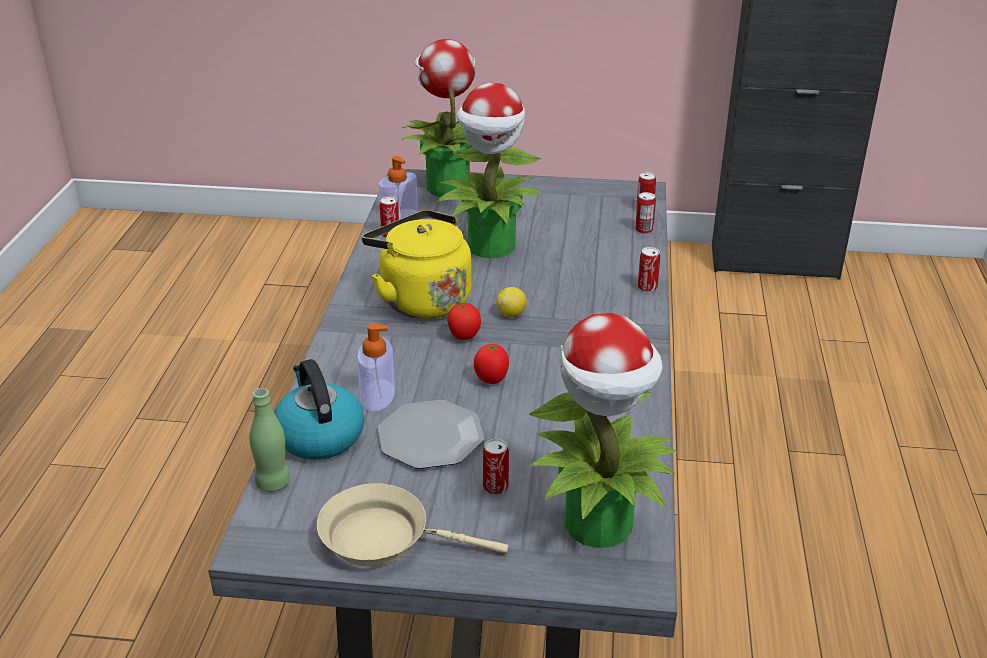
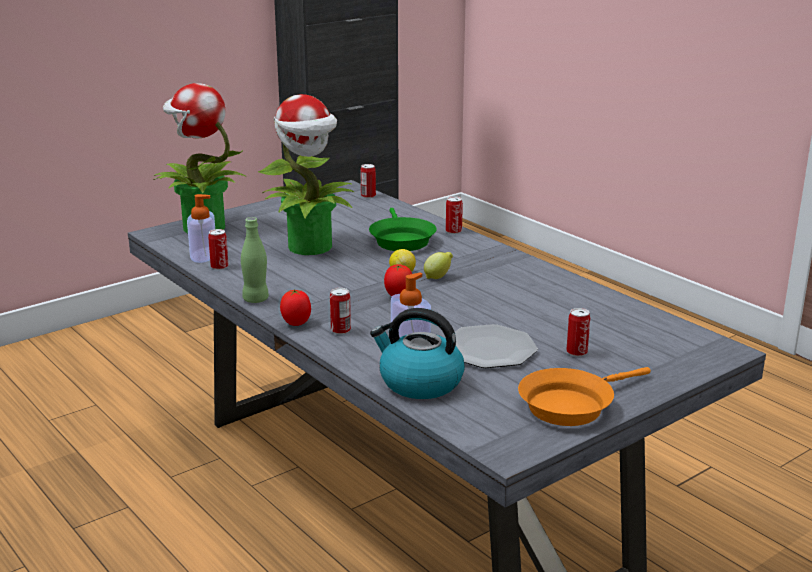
camera: 45 degrees left, 10 degrees down
green bottle [249,388,290,492] -> green bottle moved to [241,217,269,303]
beige frying pan [317,483,508,566] -> orange frying pan [518,367,651,426]
yellow kettle [362,210,471,319] -> none
tomato [474,344,509,384] -> tomato moved to [280,289,311,326]
potted plant [529,313,678,548] -> none
can [635,192,656,234] -> can moved to [330,288,351,334]
none -> green frying pan [369,208,437,251]
none -> lemon [424,252,453,279]

